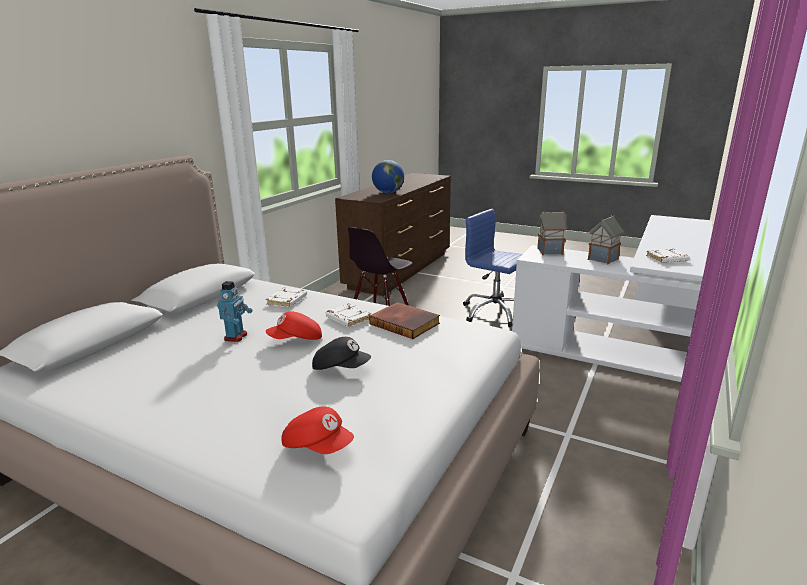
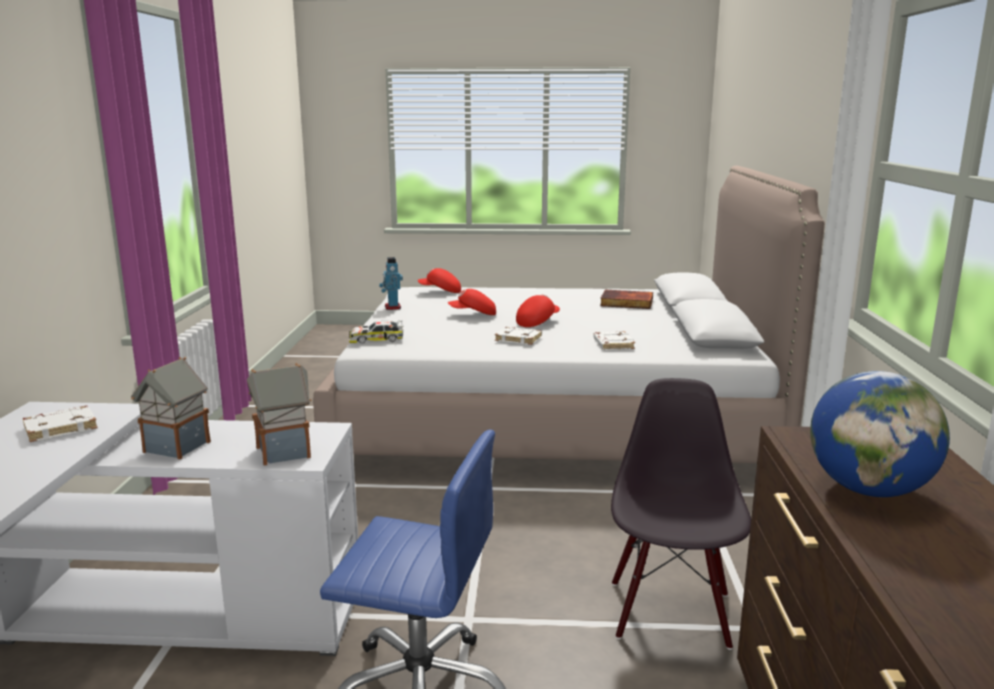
camera: 155 degrees right, 5 degrees down
toy robot [217,281,253,342] -> toy robot moved to [379,257,403,310]
black cap [312,337,371,370] -> red cap [448,289,496,315]
book [369,302,440,339] -> book moved to [600,290,653,309]
none -> toy car [349,321,403,344]

